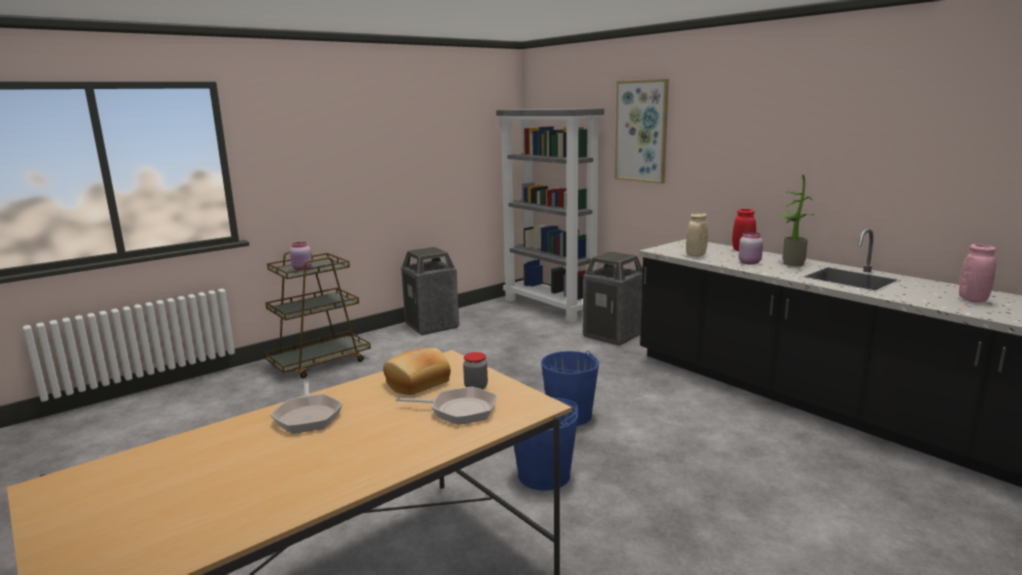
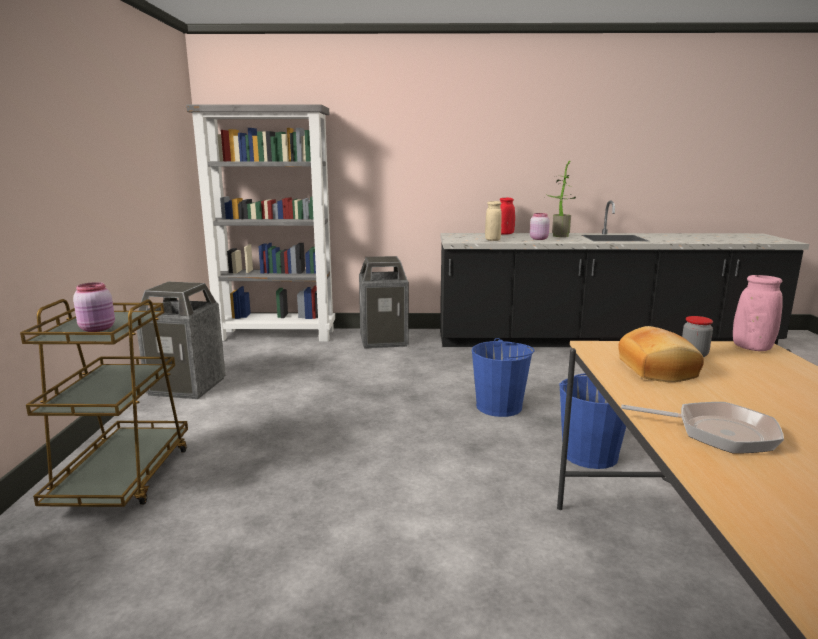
camera: 50 degrees left, 0 degrees up
frying pan [396,387,497,425] -> none
picture [615,79,669,184] -> none
pink vase [959,244,996,302] -> pink vase moved to [733,275,783,351]

